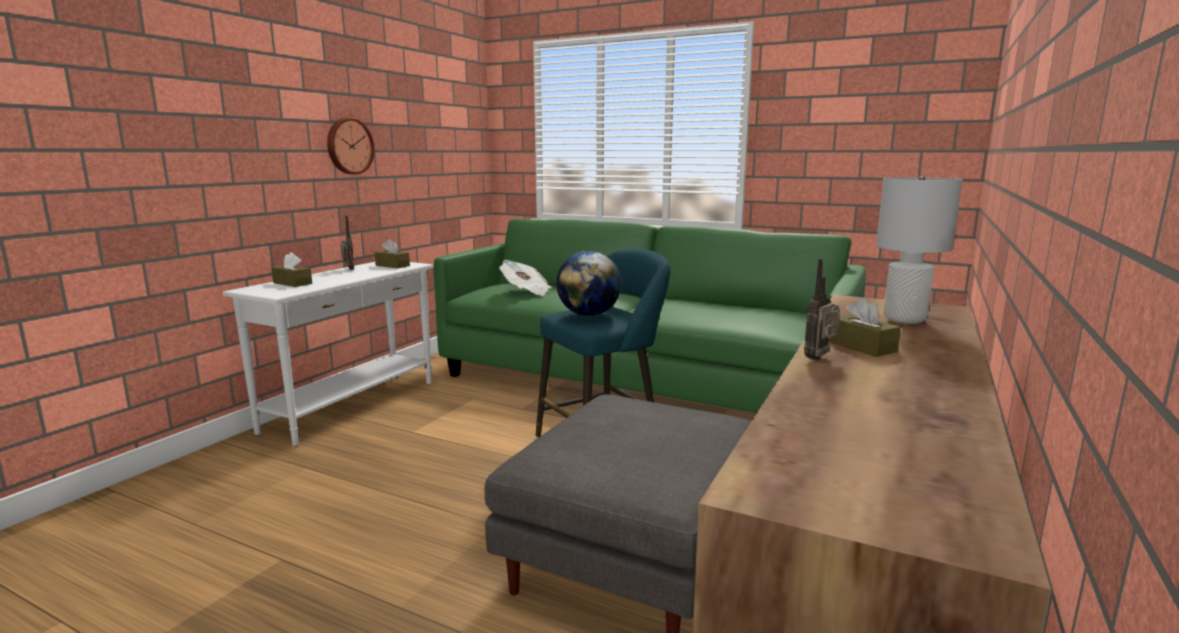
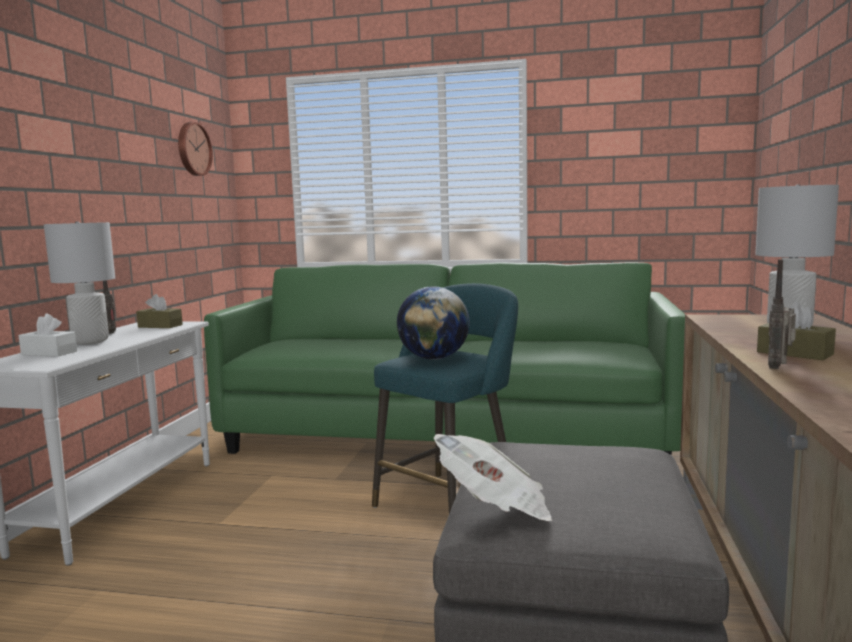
camera: 15 degrees left, 5 degrees down
brown tissue box [271,252,312,287] -> white tissue box [18,314,77,357]
wall clock [327,118,375,175] -> wall clock moved to [178,122,213,176]
newspaper [499,260,551,296] -> newspaper moved to [434,434,552,521]
none -> grey table lamp [44,221,115,345]

